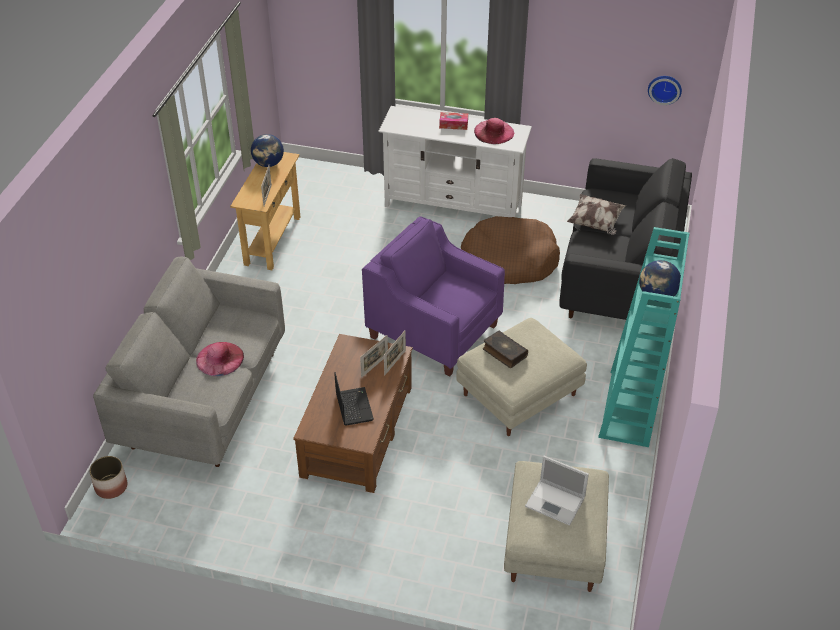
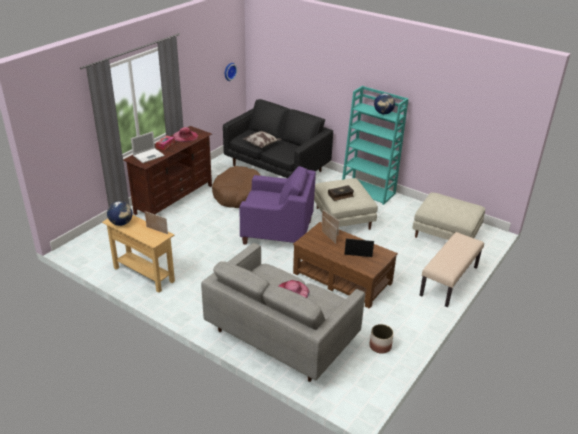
camera: 70 degrees left, 10 degrees down
planter [89,456,127,499] -> planter moved to [370,324,394,354]
purple armchair [362,216,505,377] -> purple armchair turned 135 degrees counterclockwise [240,166,316,245]
white tv stand [378,106,532,217] -> brown tv stand [123,126,212,215]
laptop [525,456,589,526] -> laptop moved to [131,131,165,163]
none -> beige bench [420,232,484,307]

